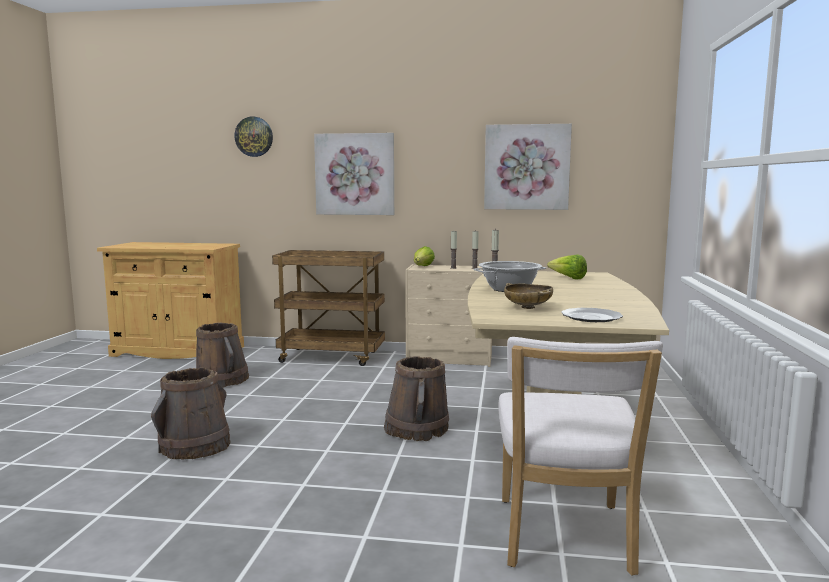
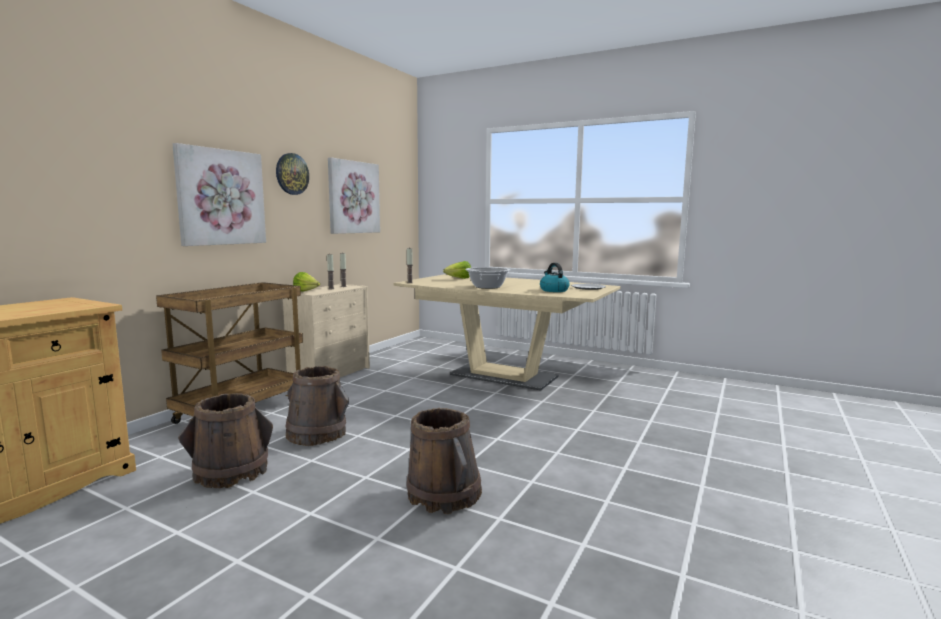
camera: 70 degrees left, 0 degrees up
wall clock [234,116,273,157] -> wall clock moved to [276,153,309,195]
brown bucket [384,356,449,441] -> brown bucket moved to [285,366,349,446]
white chair [498,337,663,575] -> none
beige bowl [504,283,553,309] -> kettle [540,263,570,292]

